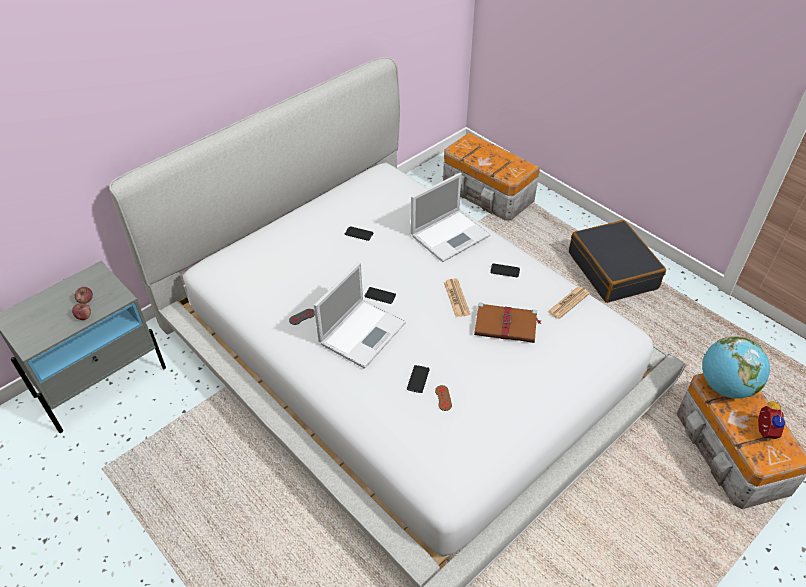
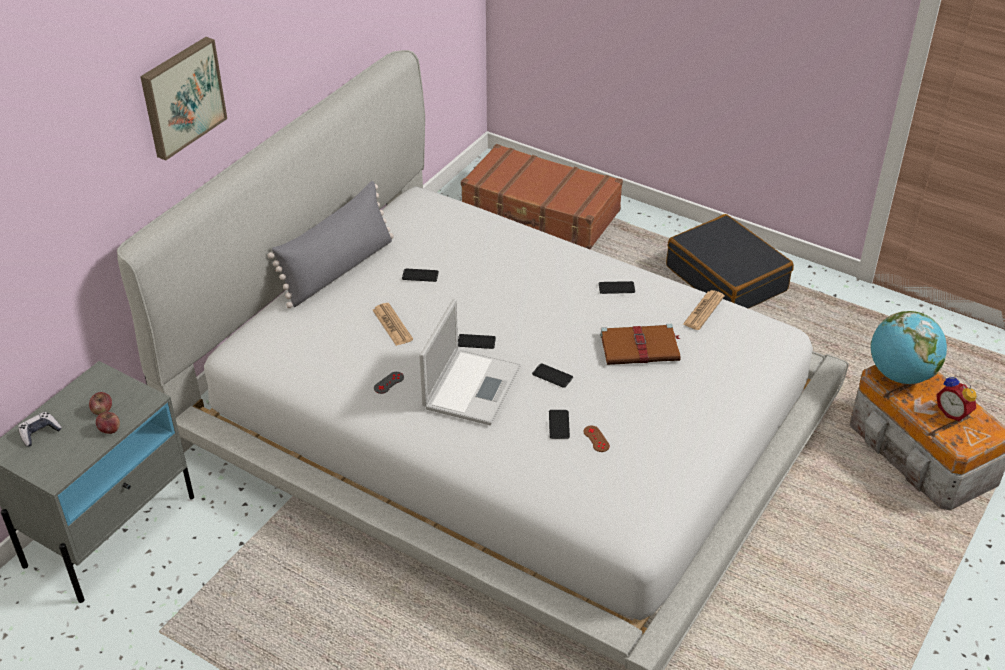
camera: 15 degrees left, 5 degrees down
laptop [411,173,490,262] -> none
storage box [443,132,540,221] -> brown suitcase [461,144,623,249]
newspaper [444,278,470,317] -> newspaper moved to [373,303,413,346]
alarm clock [758,401,786,441] -> alarm clock turned 150 degrees clockwise [936,375,977,422]
none -> game controller [18,412,62,447]
none -> picture [140,37,227,161]
none -> grey pillow [267,181,394,308]
none -> phone [532,363,573,388]

